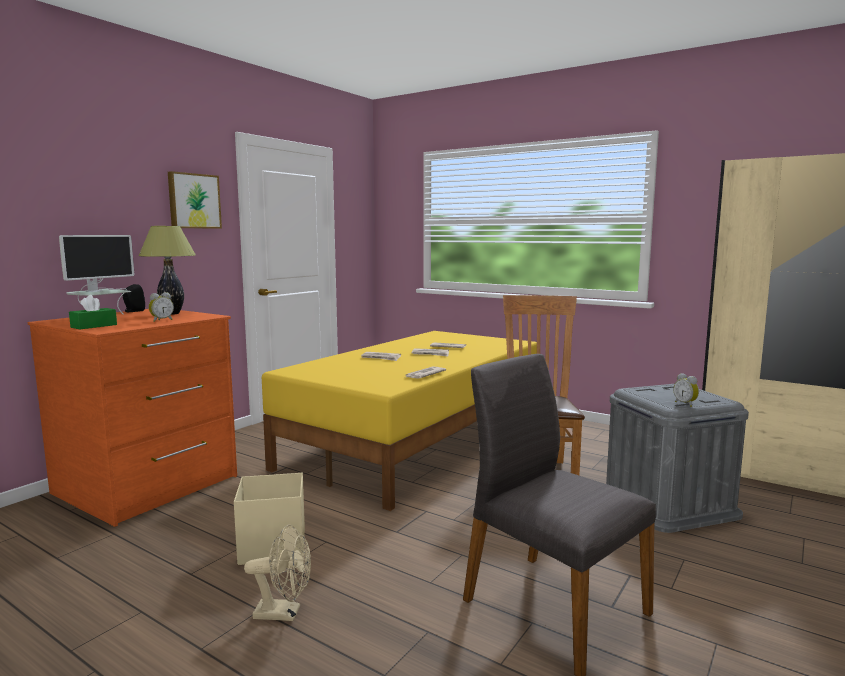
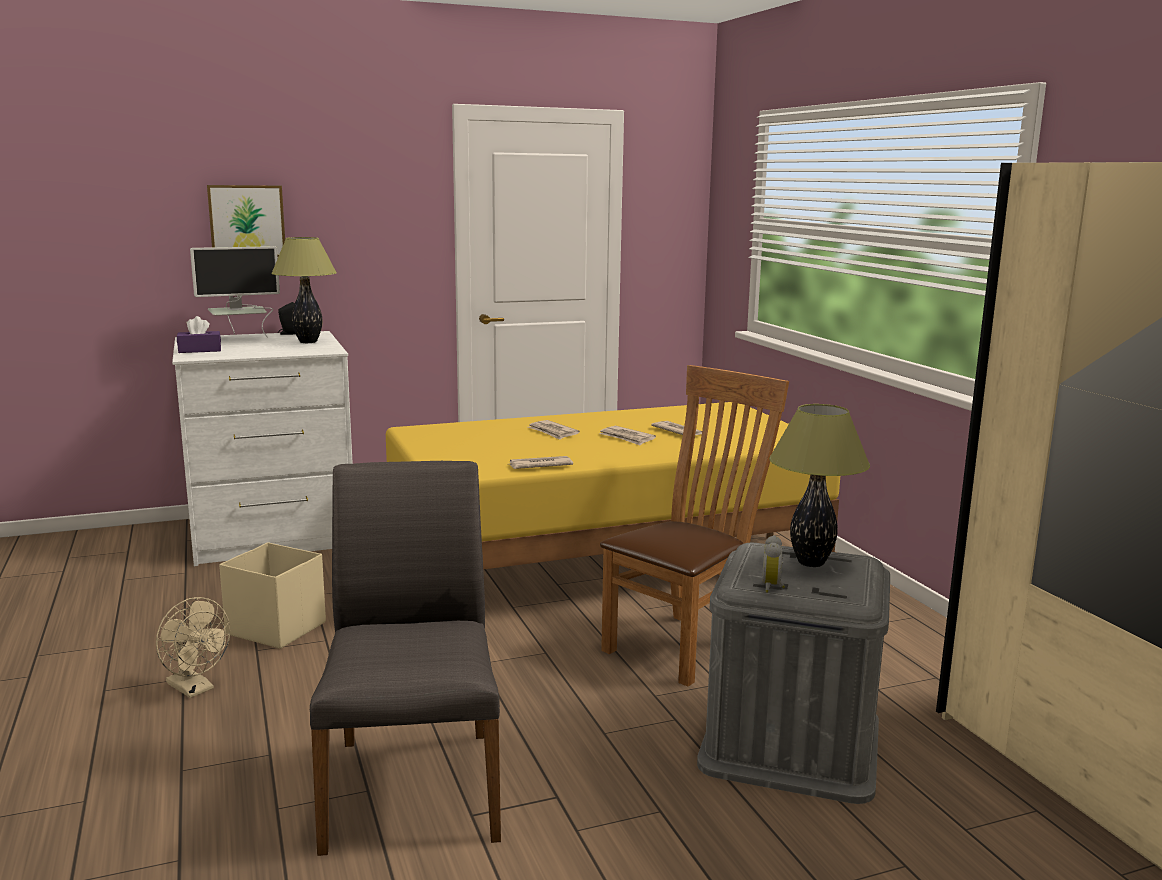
camera: 35 degrees right, 5 degrees up
orange dresser [28,309,237,527] -> white dresser [172,331,353,566]
green tissue box [69,295,117,329] -> purple tissue box [177,316,221,353]
alarm clock [149,292,174,322] -> none
picture [168,171,222,229] -> picture moved to [207,185,285,256]
none -> table lamp [769,404,870,567]

